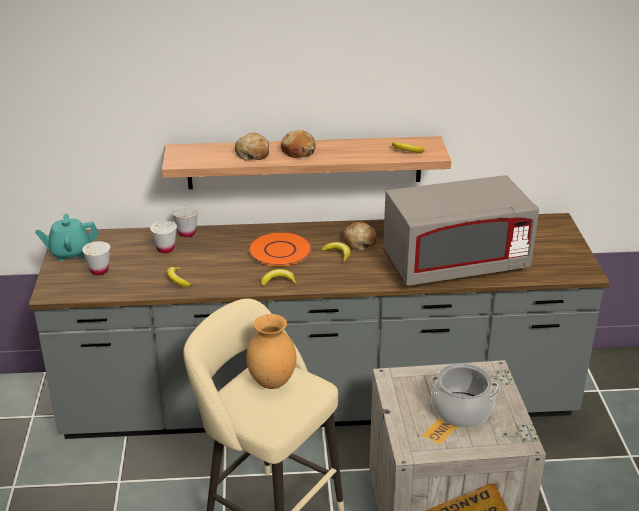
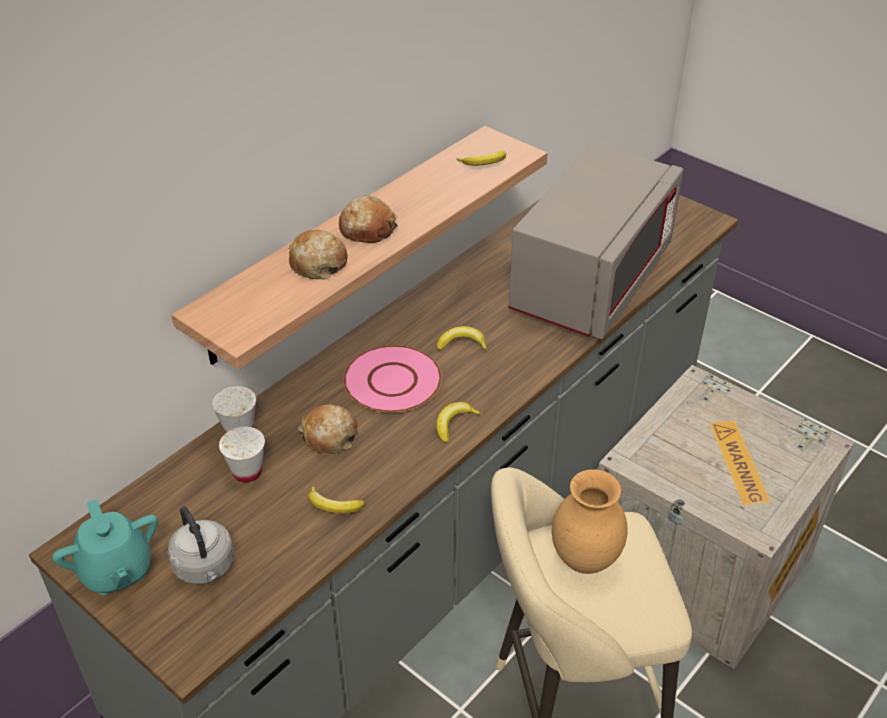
camera: 45 degrees left, 10 degrees up
turquoise teapot [35,214,99,261] -> turquoise teapot turned 60 degrees counterclockwise [52,499,158,595]
white cup [82,241,110,275] -> grey kettle [167,506,234,584]
orange plate [248,232,312,266] -> pink plate [343,345,442,413]
bread [343,222,377,250] -> bread moved to [298,404,357,454]
cooking pot [428,363,500,427] -> none

